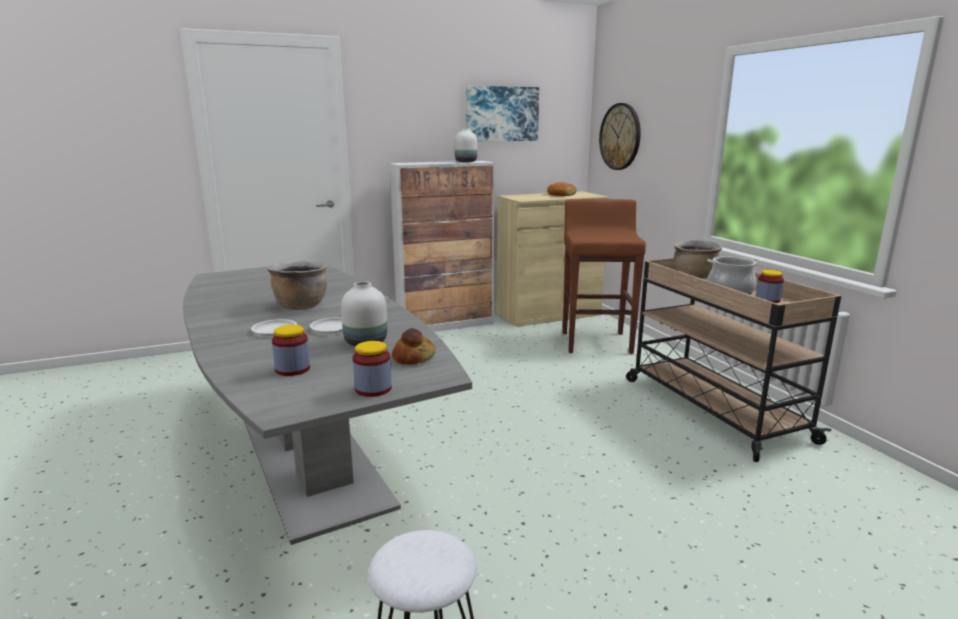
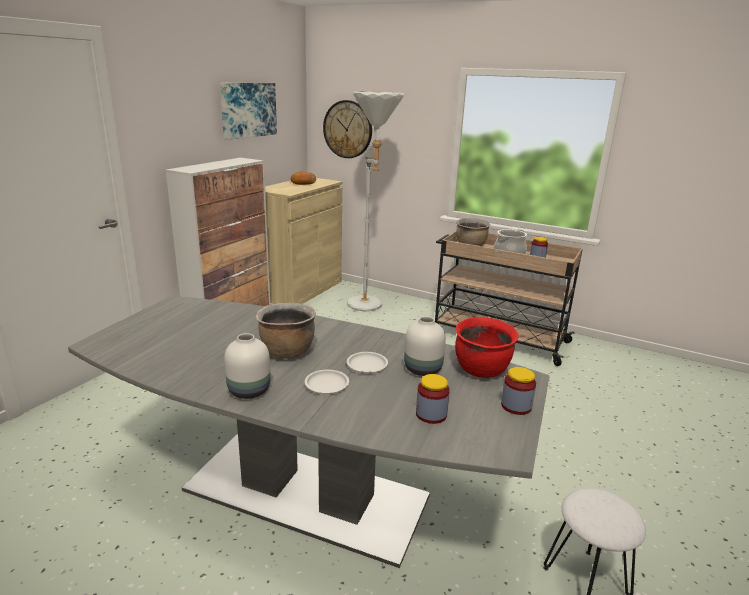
camera: 40 degrees left, 5 degrees up
bread [392,328,436,365] -> red cooking pot [455,317,518,378]
white vase [455,129,477,162] -> white vase moved to [224,333,270,399]
brown stool [563,199,646,354] -> white floor lamp [347,91,404,312]

